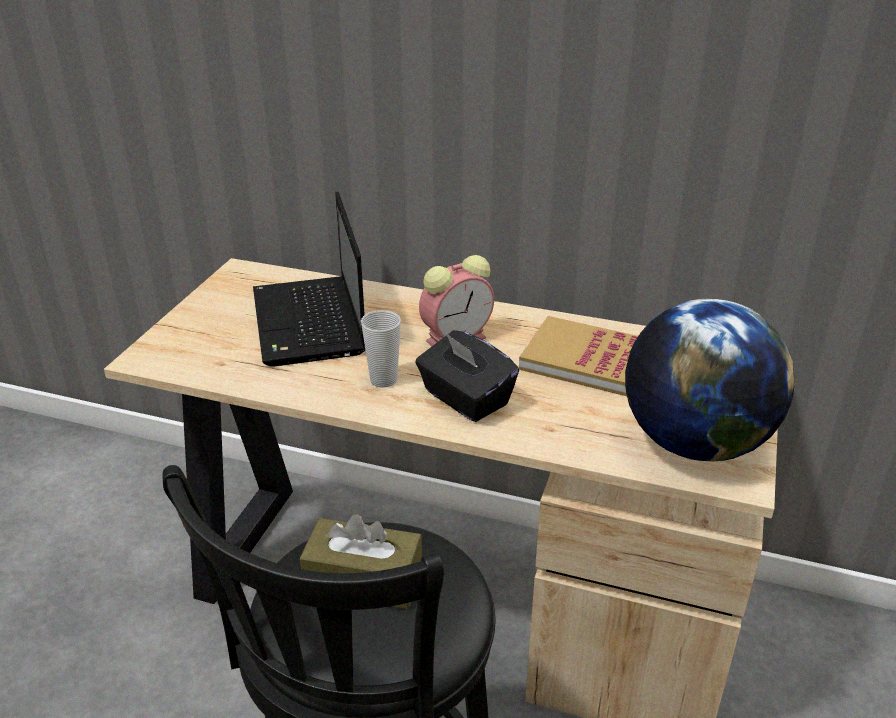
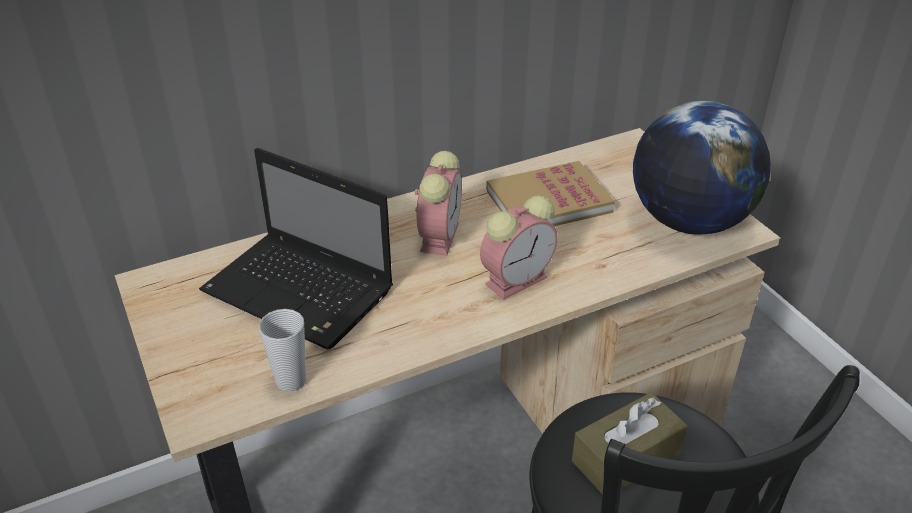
camera: 45 degrees left, 5 degrees up
cup [361,310,401,388] -> cup moved to [259,309,306,392]
black tissue box [415,330,519,422] -> alarm clock [480,195,557,300]

